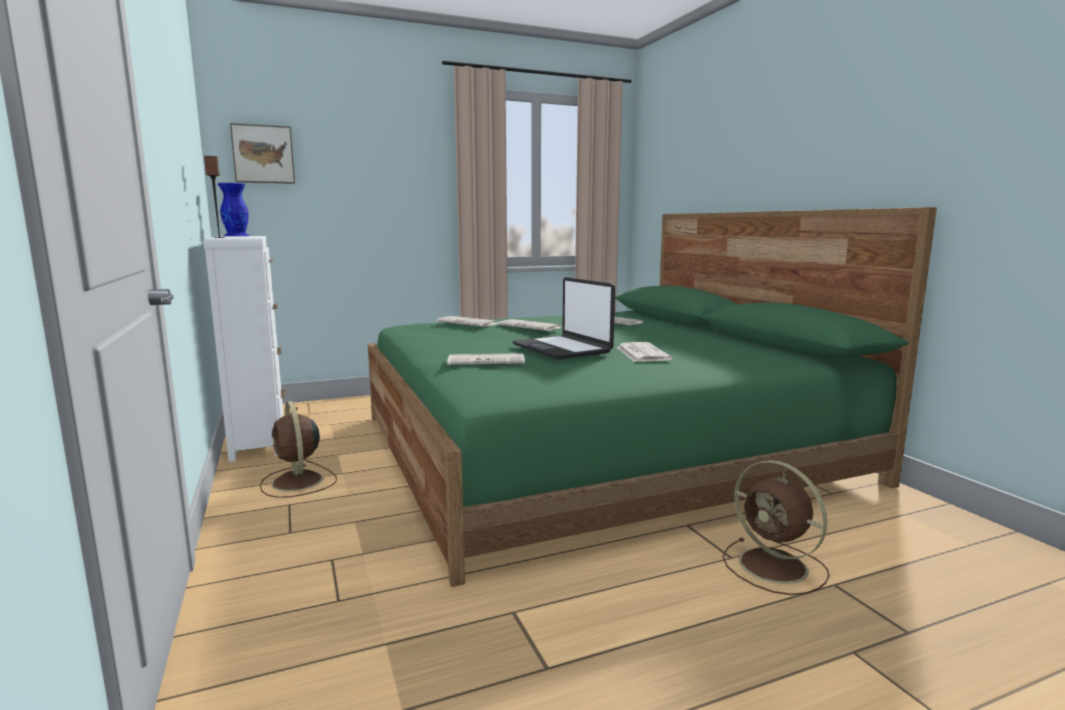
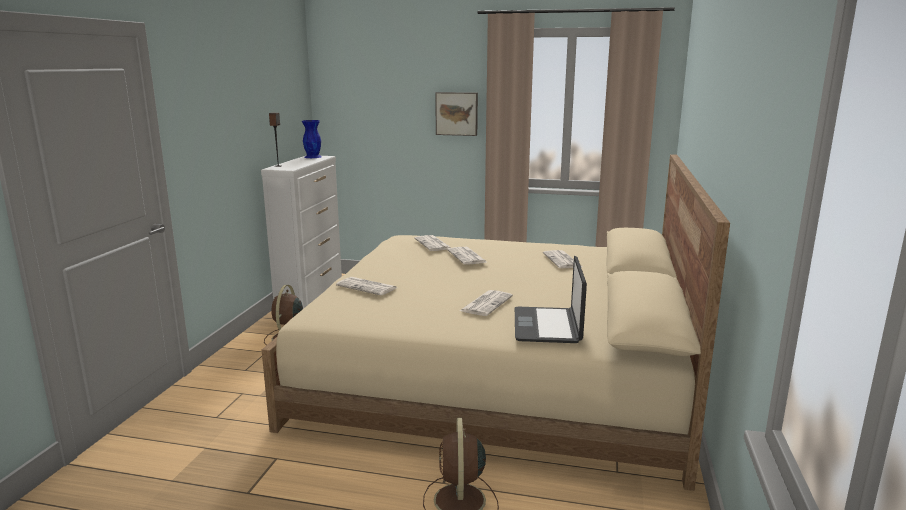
camera: 35 degrees right, 5 degrees up
picture [230,123,295,184] -> picture moved to [435,92,478,136]
green bed [368,207,937,587] -> beige bed [262,154,730,491]
laptop [513,277,615,360] -> laptop moved to [515,256,587,343]

